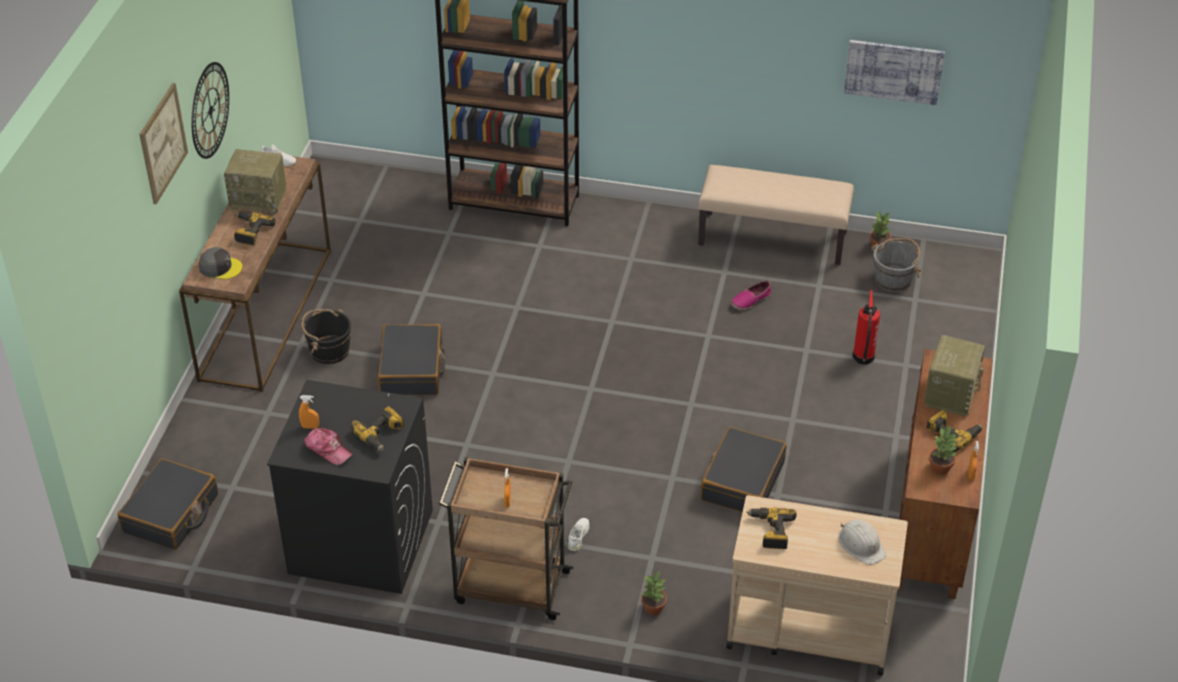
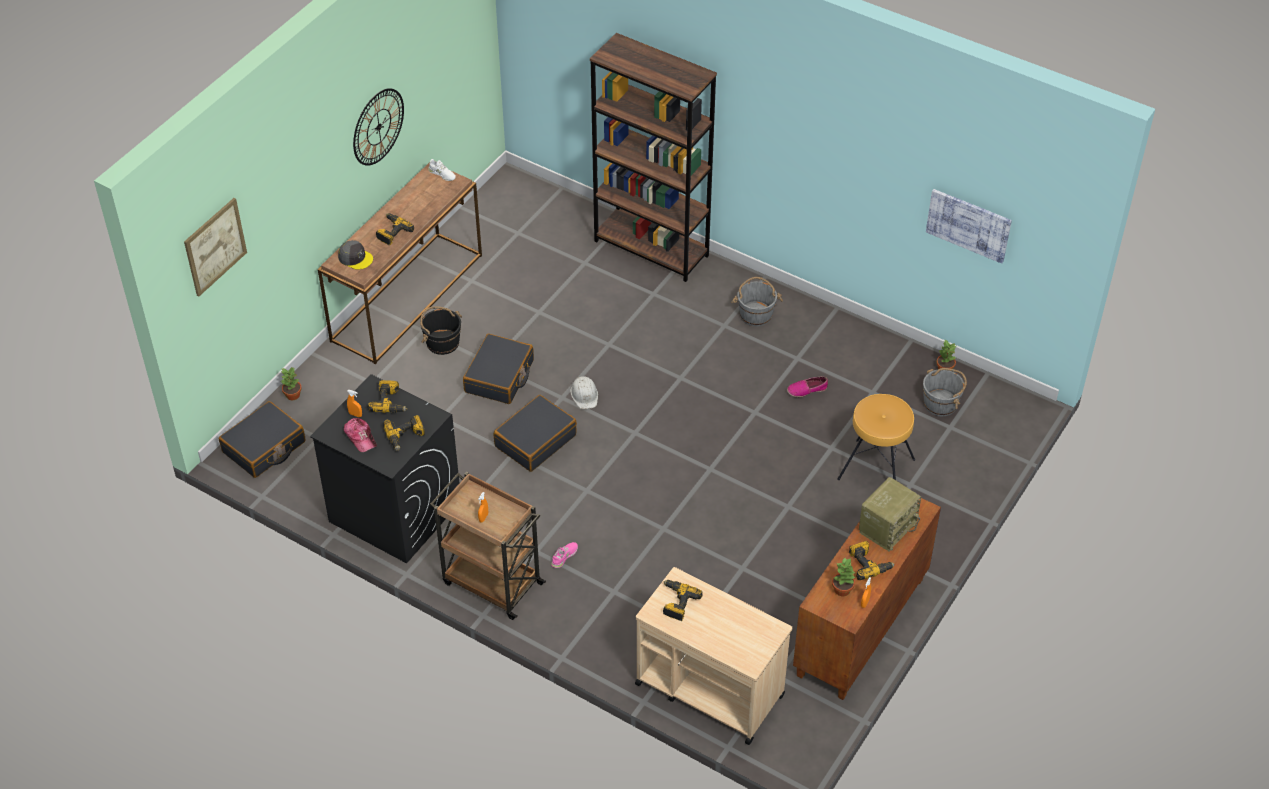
camera: 20 degrees right, 5 degrees up
picture [139,83,188,204] -> picture moved to [184,198,247,296]
radio [224,149,286,215] -> none
white shoe [568,518,589,551] -> pink shoe [551,542,578,568]
potted plant [641,571,667,615] -> potted plant moved to [281,367,302,400]
beige bench [698,165,854,265] -> none
black suitcase [701,427,786,512] -> black suitcase moved to [494,395,577,472]
white hard hat [838,519,886,565] -> white hard hat moved to [570,376,598,409]
fire extinguisher [853,290,880,365] -> brown stool [837,394,915,480]
none -> power drill [368,380,407,413]
none -> grey bucket [731,277,783,326]

